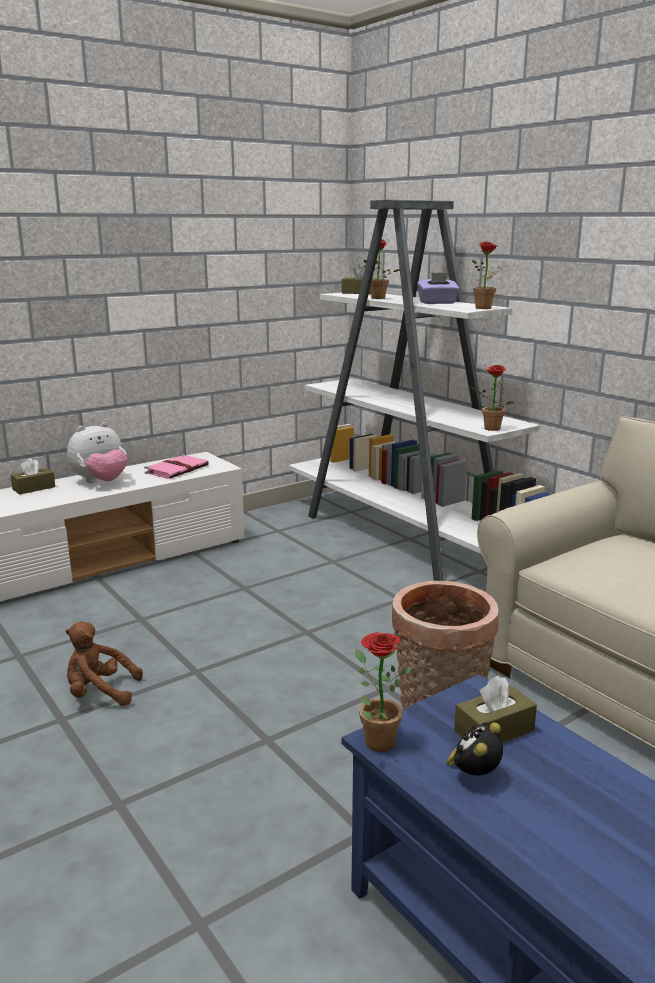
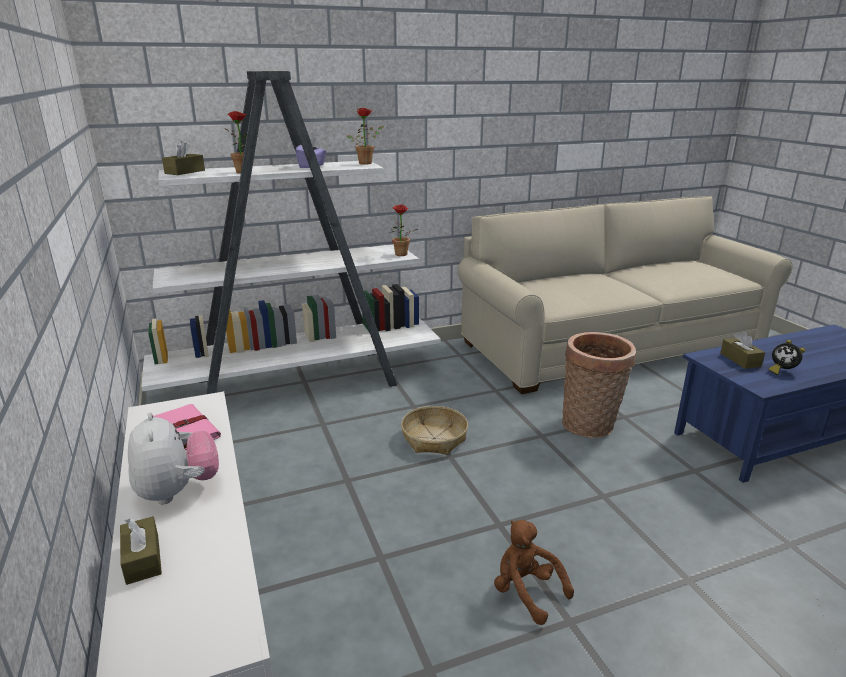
camera: 75 degrees left, 5 degrees up
brown plush toy [65,621,143,706] -> brown plush toy turned 120 degrees clockwise [494,520,574,625]
potted plant [355,632,411,752] -> none
none -> basket [401,406,468,455]

